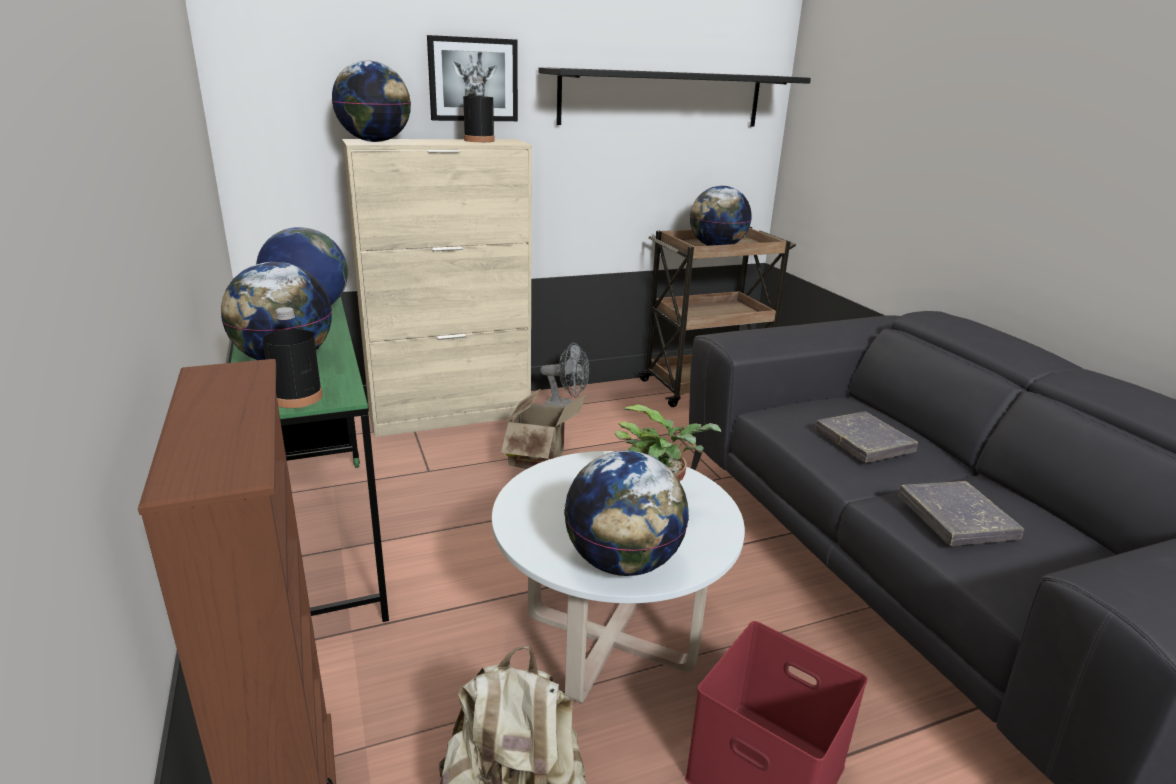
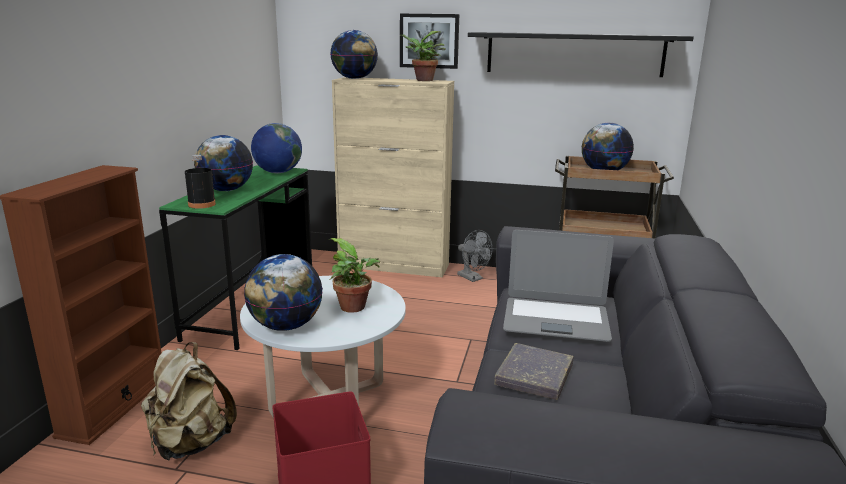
camera: 35 degrees right, 5 degrees down
black bottle [463,77,495,142] -> potted plant [399,31,445,81]
cardboard box [501,388,587,469] -> none
grey book [815,412,918,463] -> laptop [503,230,614,342]

